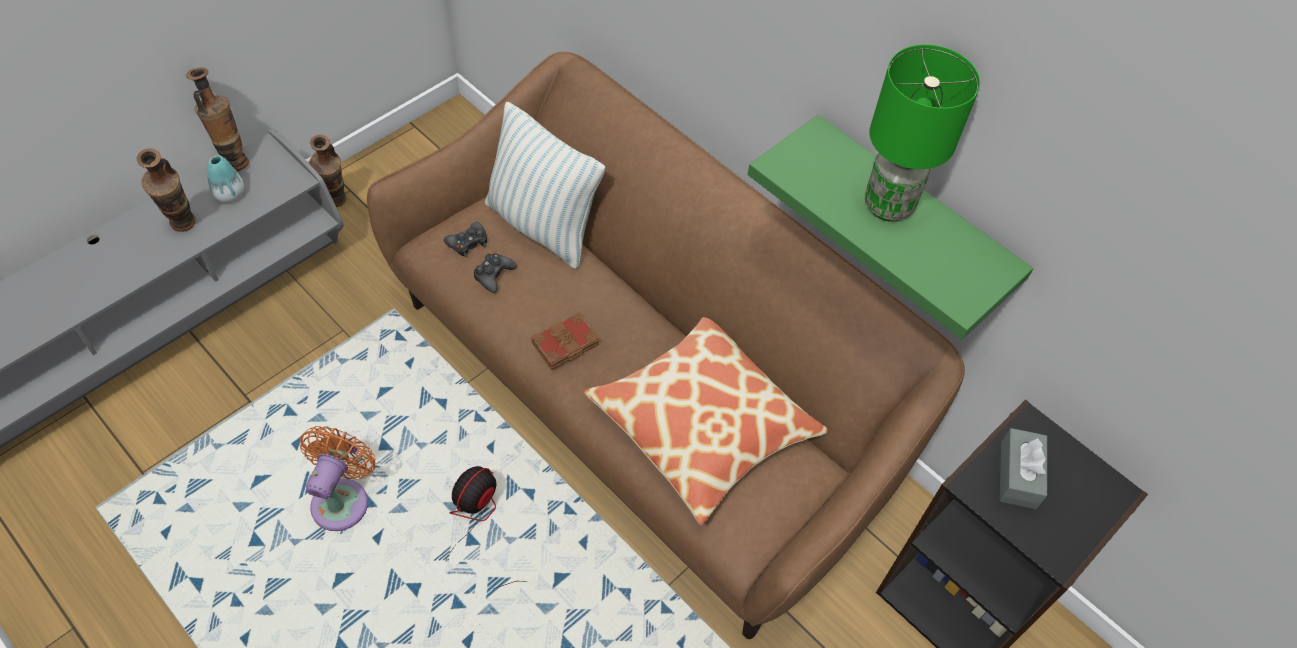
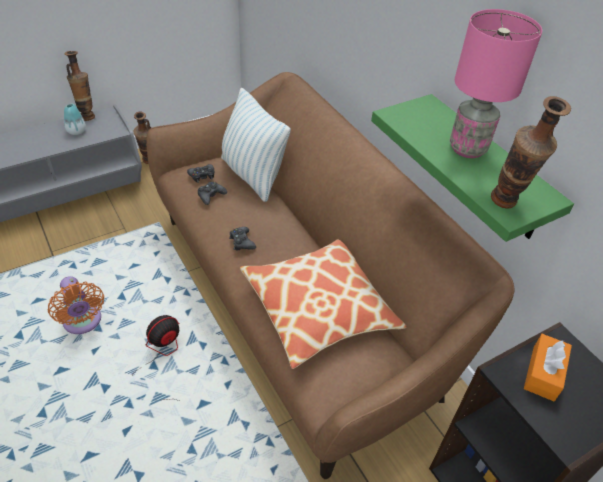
camera: 15 degrees right, 10 degrees down
vase [137,149,195,232] -> vase moved to [491,96,571,209]
orange fan [299,426,376,531] -> orange fan turned 120 degrees clockwise [47,276,104,334]
brown book [531,311,599,370] -> black game controller [229,227,256,251]
green table lamp [865,44,980,222] -> pink table lamp [450,9,542,158]
grey tissue box [1000,428,1047,509] -> orange tissue box [524,334,572,401]

